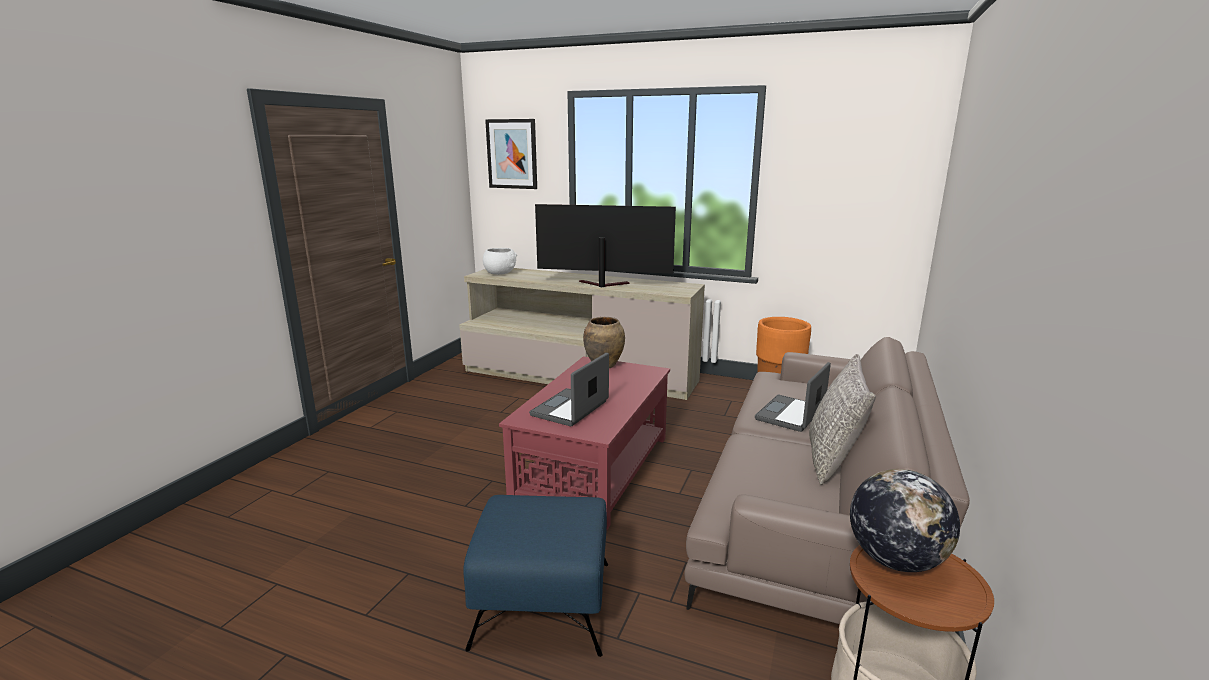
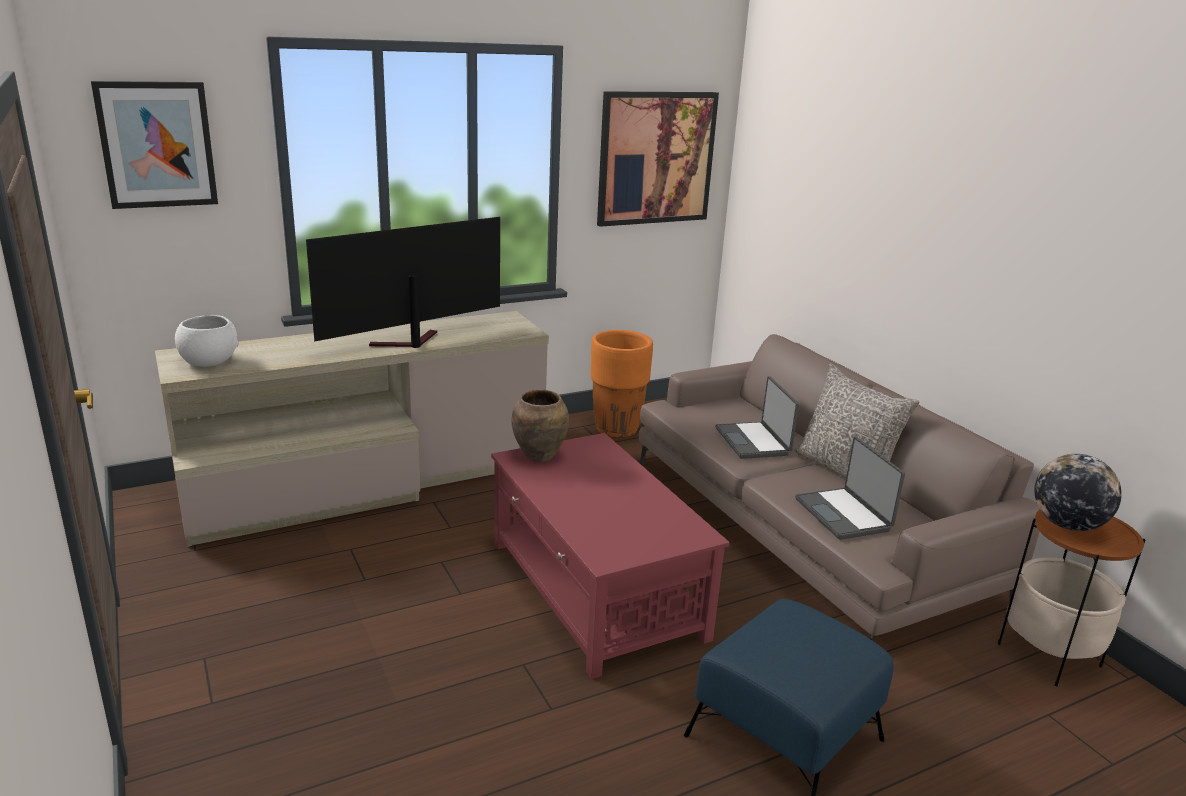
camera: 50 degrees left, 5 degrees up
laptop [529,353,609,426] -> laptop moved to [795,437,905,540]
none -> picture [597,91,719,227]

